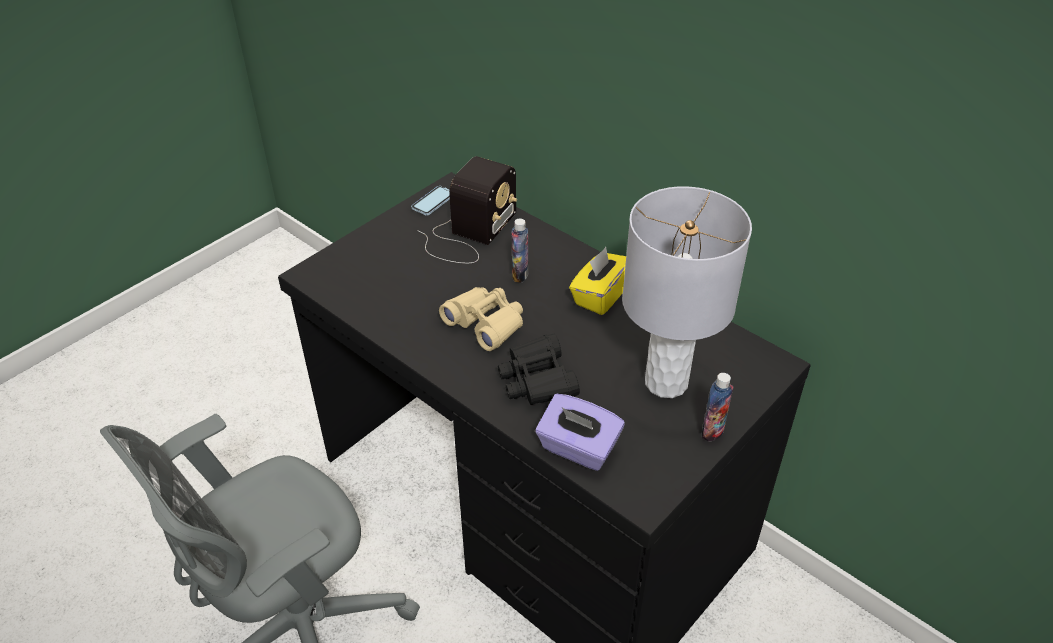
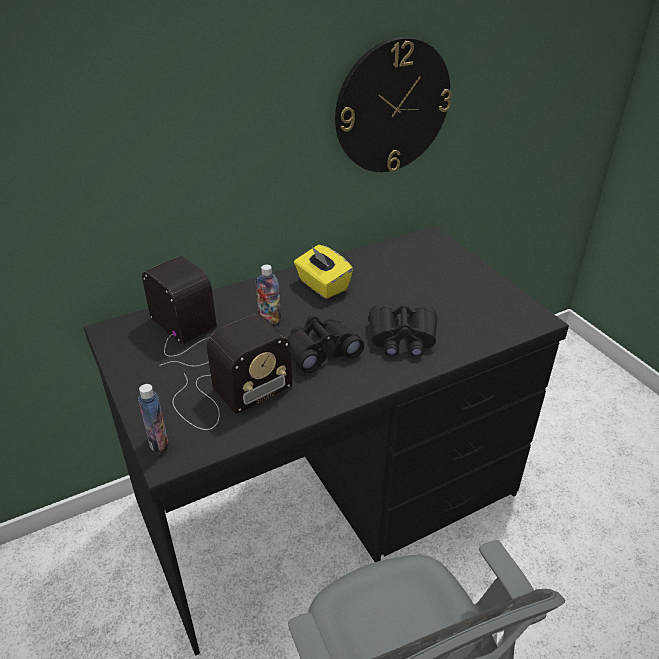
camera: 70 degrees left, 5 degrees down
phone [411,186,450,215] -> none
beige binoculars [439,287,523,351] -> black binoculars [287,316,364,373]
purple tissue box [535,394,625,471] -> none
grey table lamp [622,186,752,398] -> none
bottle [701,373,734,442] -> bottle moved to [138,384,169,454]
none -> radio [173,314,293,430]
none -> wall clock [335,37,452,172]

